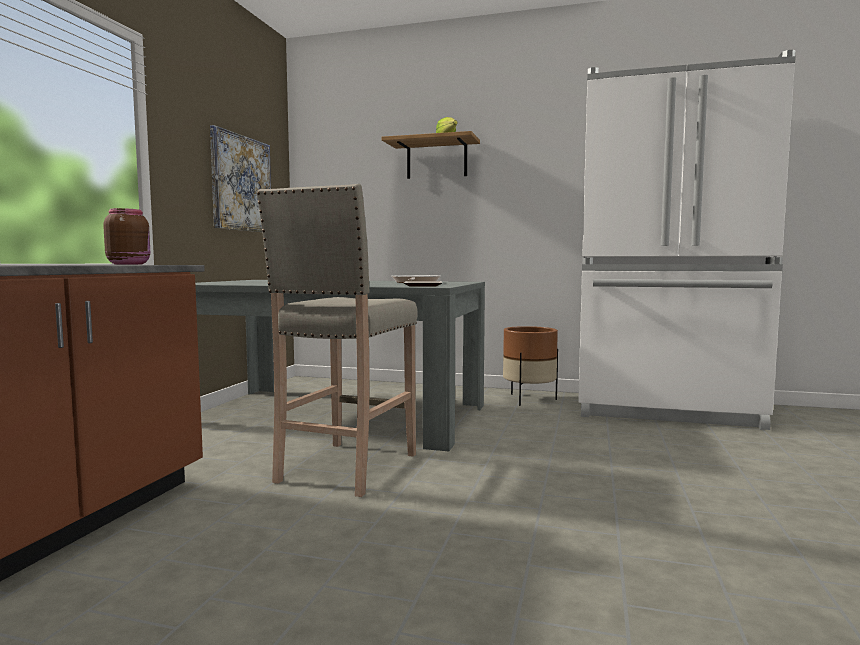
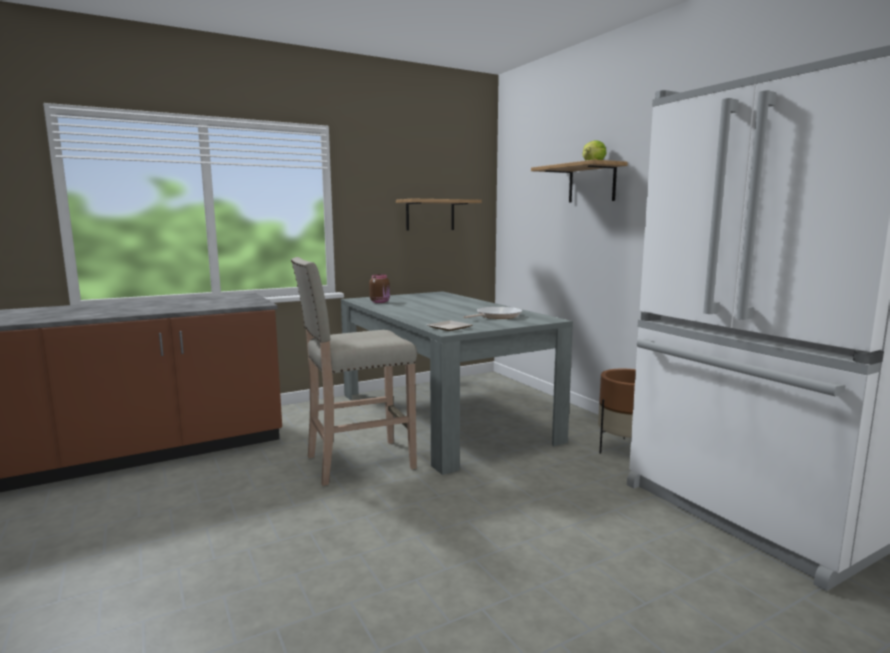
camera: 45 degrees right, 5 degrees up
brown jar [103,208,150,265] -> brown jar moved to [369,274,390,303]
picture [210,125,271,232] -> shelf [396,199,482,231]

